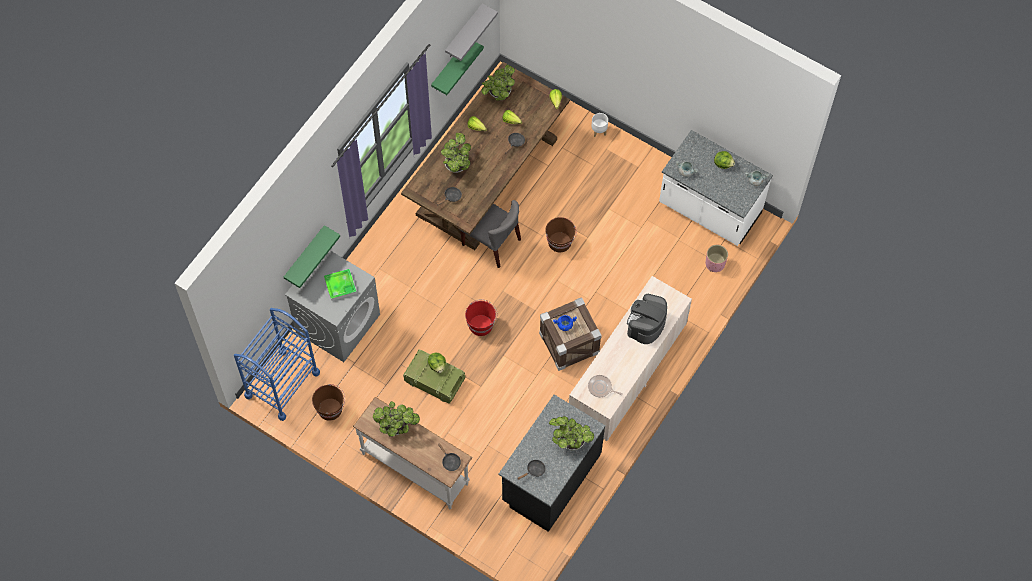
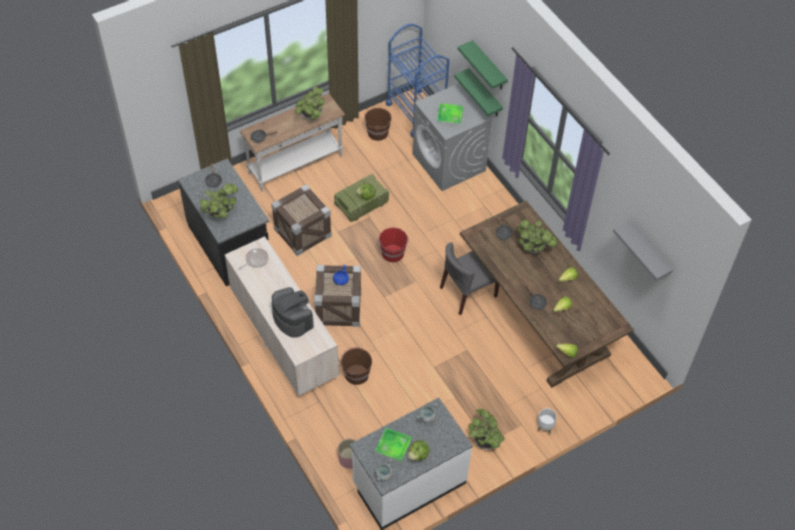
camera: 115 degrees right, 10 degrees down
green shelf [431,42,484,95] -> green shelf moved to [458,40,508,89]
potted plant [481,65,515,101] -> potted plant moved to [468,409,505,450]
brown bucket [545,217,577,252] -> brown bucket moved to [340,347,372,385]
none -> crate [271,184,332,256]
none -> tray [375,428,412,463]

